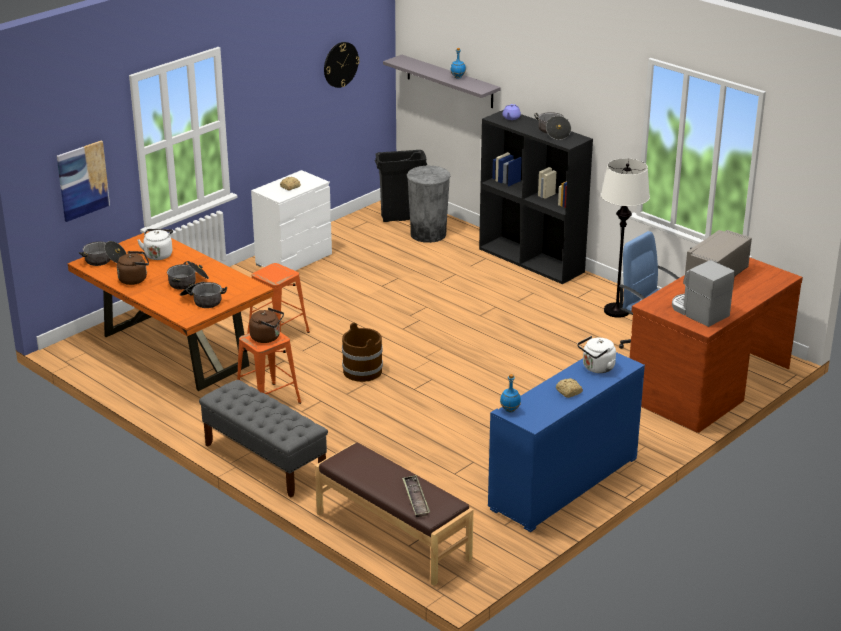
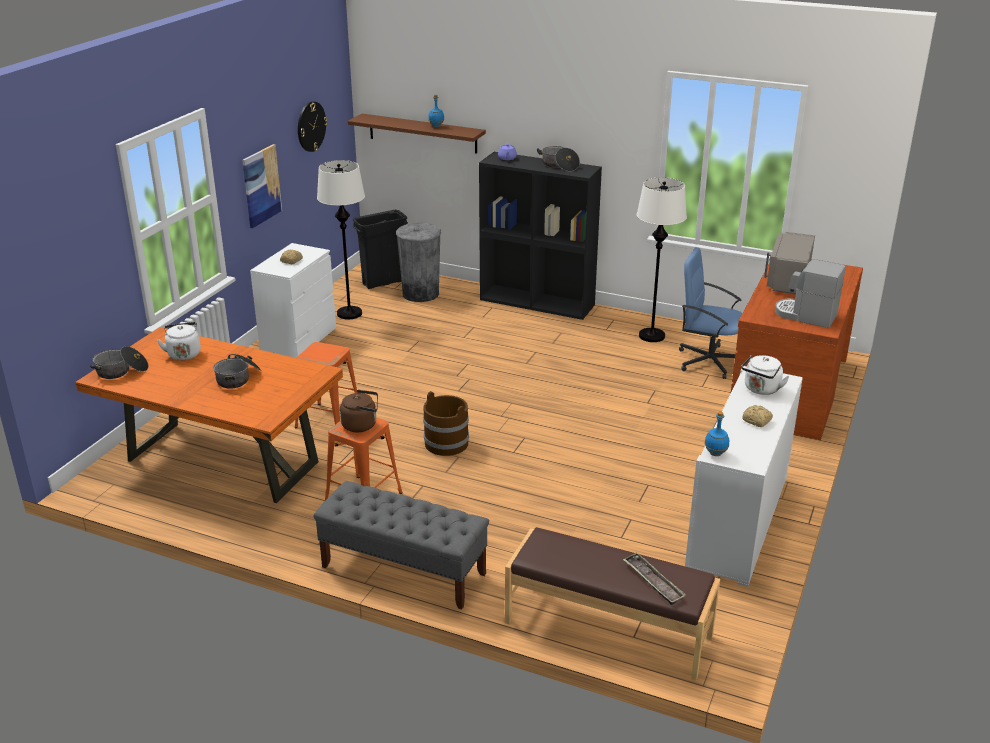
camera: 20 degrees left, 0 degrees up
picture [57,140,110,222] -> picture moved to [242,144,282,228]
brown kettle [117,251,149,285] -> none
cooking pot [180,282,227,308] -> none
grey shelf [383,55,500,108] -> brown shelf [348,114,486,154]
blue cabinet [488,352,645,532] -> white cabinet [685,366,803,587]
none -> white floor lamp [317,160,365,319]

